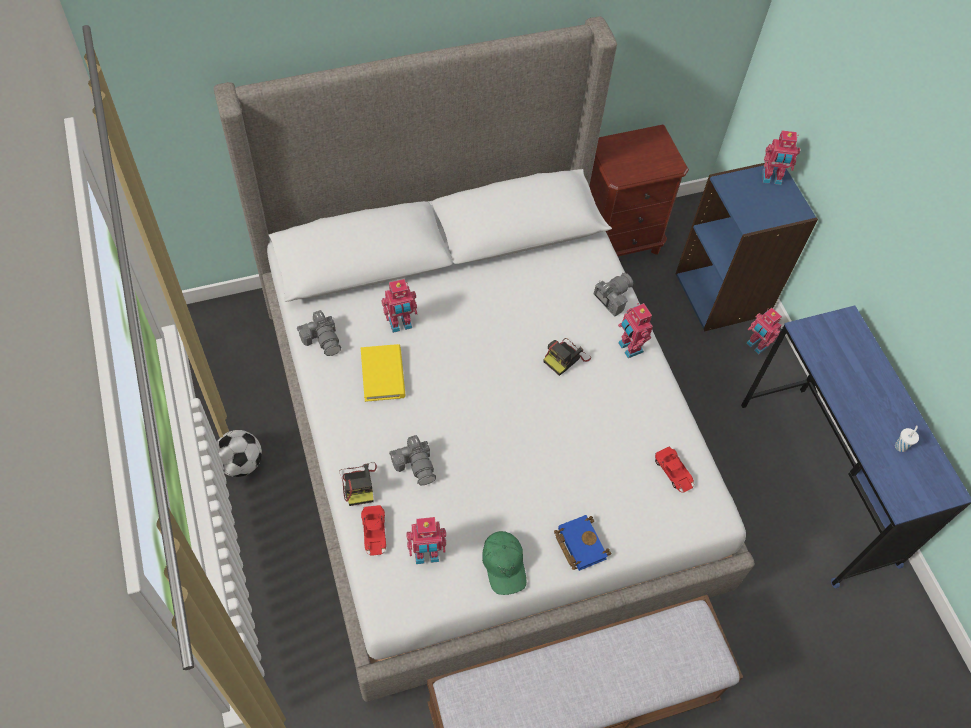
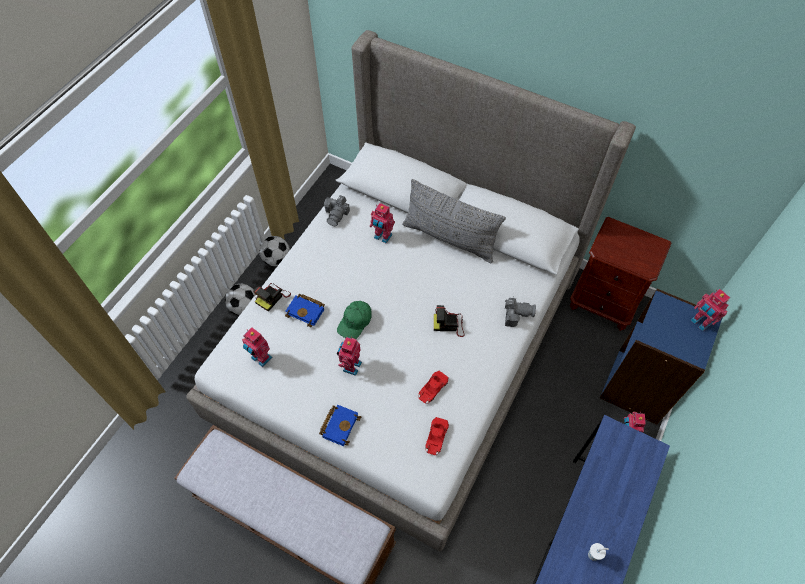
camera: 50 degrees right, 0 degrees up
yellow book [361,344,405,402] -> none
red toy car [361,505,386,556] -> red toy car moved to [418,371,449,404]
camera [389,435,436,485] -> blue book [285,294,325,327]
green cap [482,531,526,595] -> green cap moved to [337,301,372,339]
toy robot [618,303,653,358] -> toy robot moved to [337,337,362,376]
none -> football [225,284,256,315]
none -> grey pillow [402,179,506,263]

